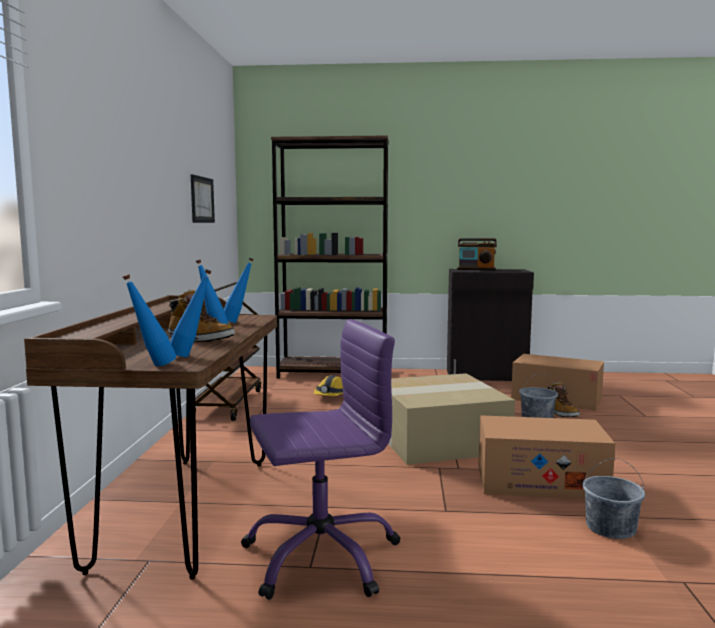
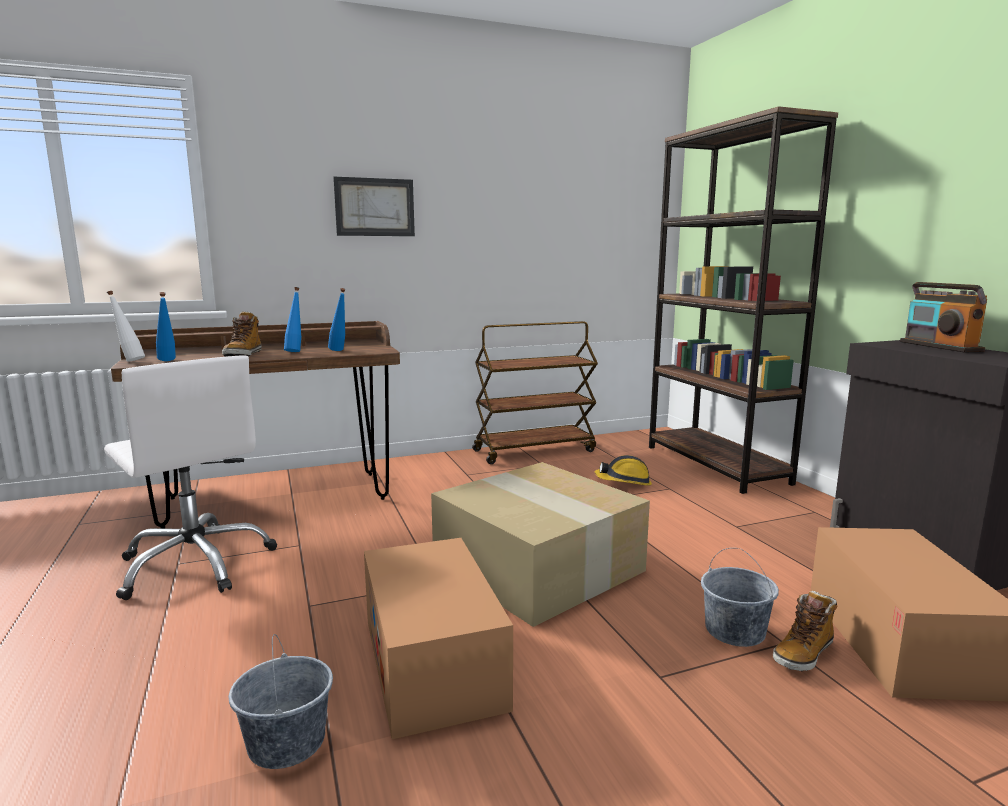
camera: 65 degrees right, 5 degrees up
blue bottle [122,274,176,366] -> white bottle [107,291,145,361]
picture [191,174,215,223] -> picture moved to [333,177,415,236]
purple office chair [241,319,401,600] -> white office chair [104,355,277,600]

